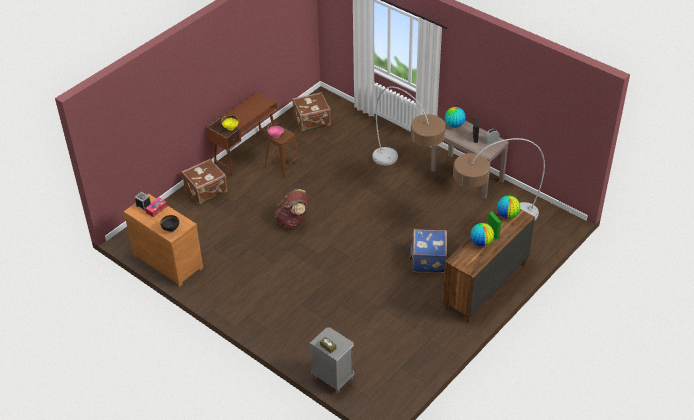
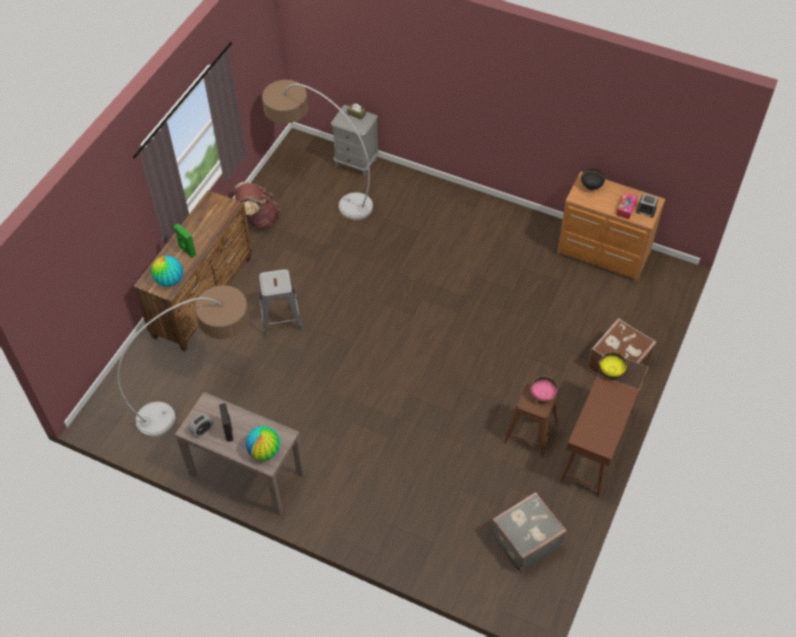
camera: 165 degrees right, 10 degrees up
brown backpack [275,189,307,228] -> brown backpack moved to [235,181,280,229]
brown suitcase [292,92,331,132] -> grey suitcase [491,492,566,573]
floor lamp [372,86,445,166] -> floor lamp moved to [262,80,373,220]
blue suitcase [409,229,447,273] -> grey stool [259,269,303,337]
globe [470,223,494,247] -> none

